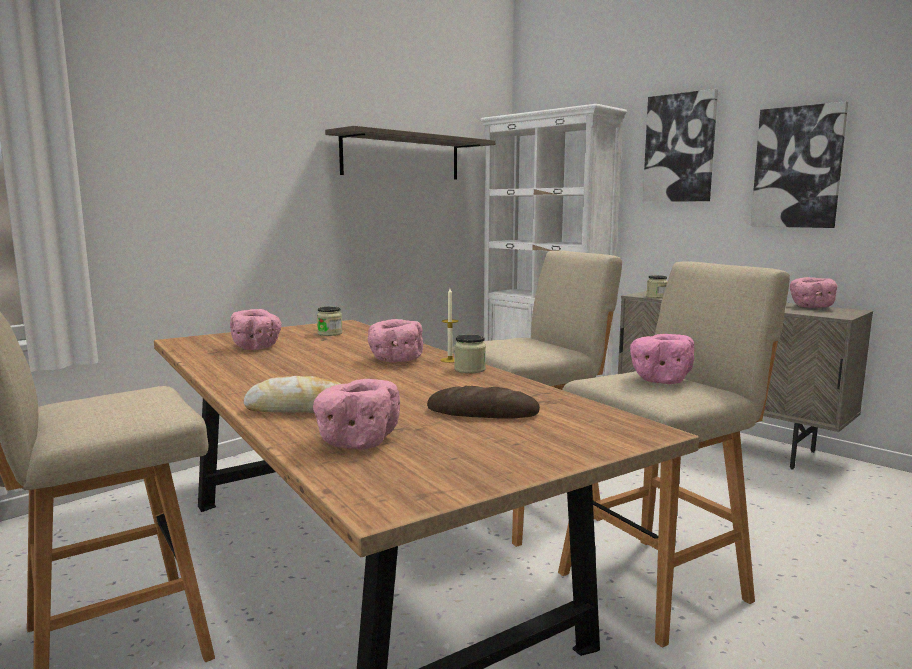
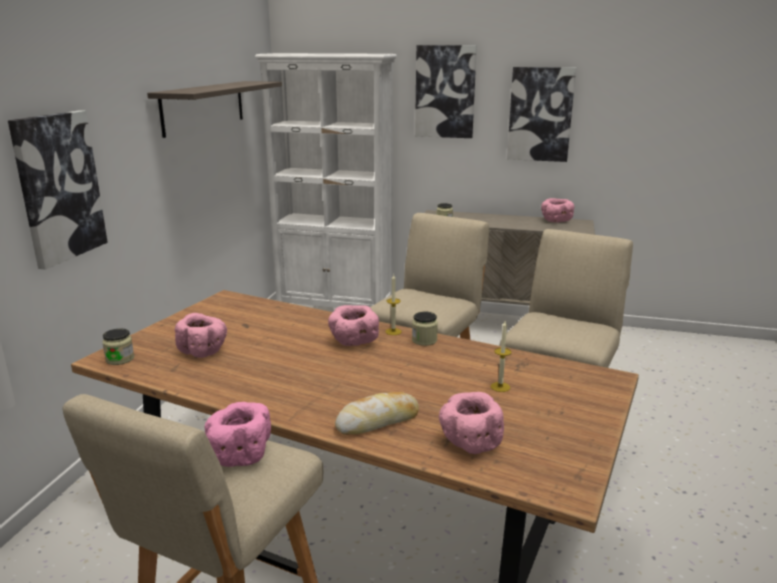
camera: 30 degrees left, 10 degrees up
jar [317,306,342,336] -> jar moved to [102,328,135,365]
bread [427,386,540,419] -> candle [491,321,512,392]
pink bowl [630,334,694,384] -> pink bowl moved to [204,402,271,467]
none -> picture [8,110,108,270]

